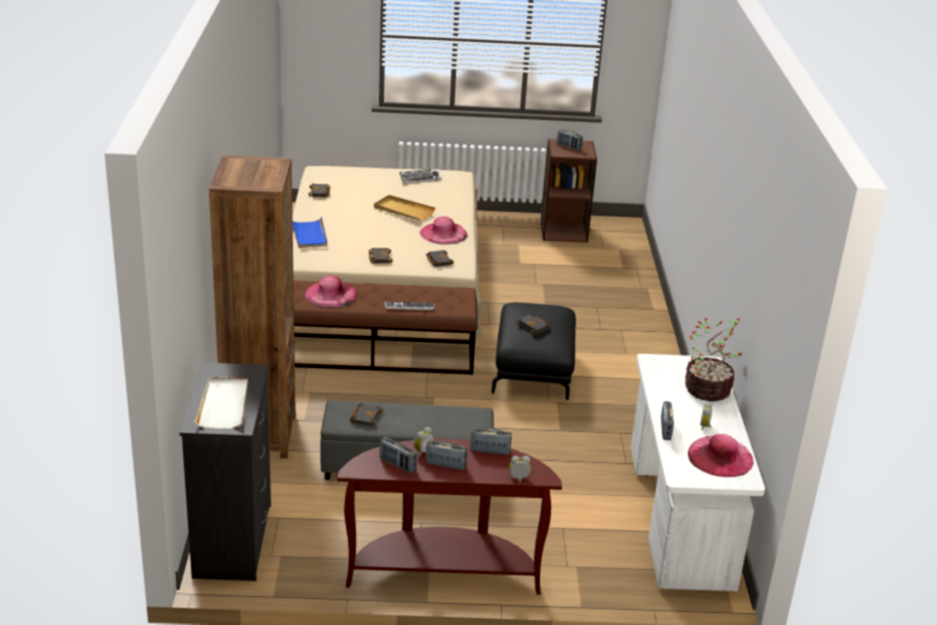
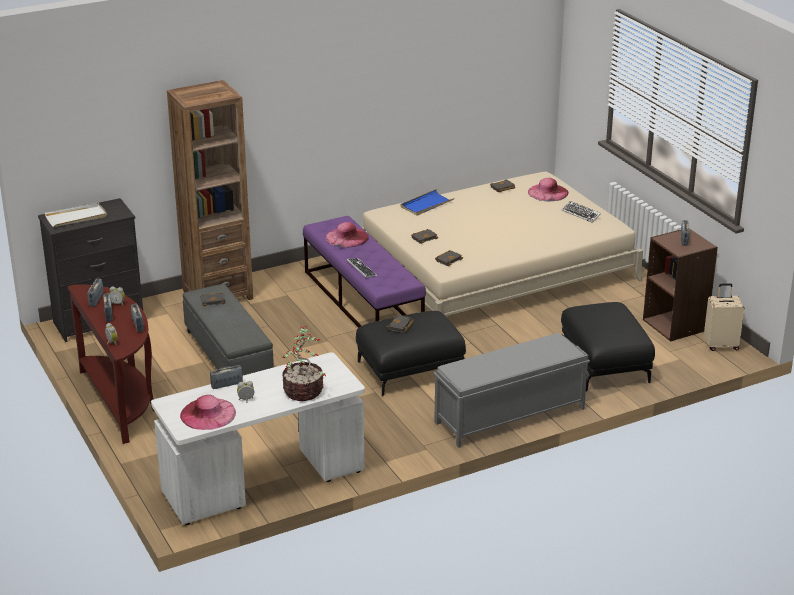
camera: 65 degrees right, 0 degrees up
brown bench [293,280,478,375] -> purple bench [303,216,426,328]
beige tray [374,195,435,221] -> none
pink hat [420,217,468,245] -> pink hat moved to [528,178,569,202]
none -> grey bench [433,333,590,448]
none -> black ottoman [561,302,655,391]
none -> beige suitcase [704,283,744,351]

